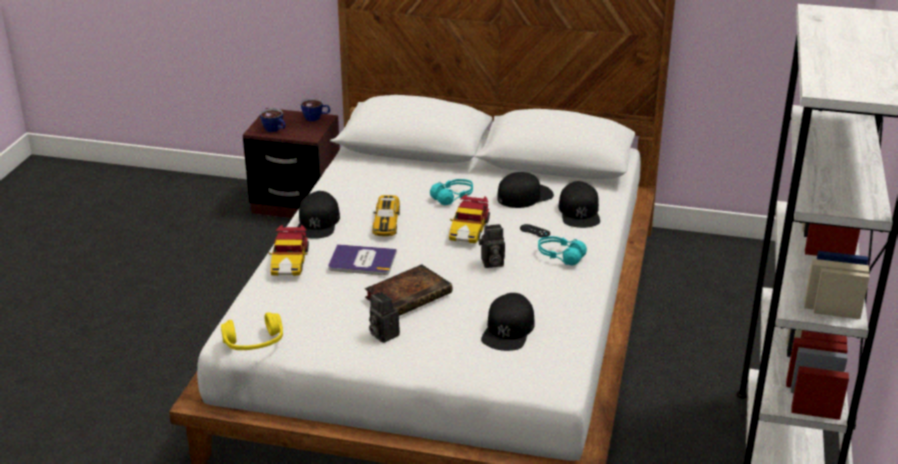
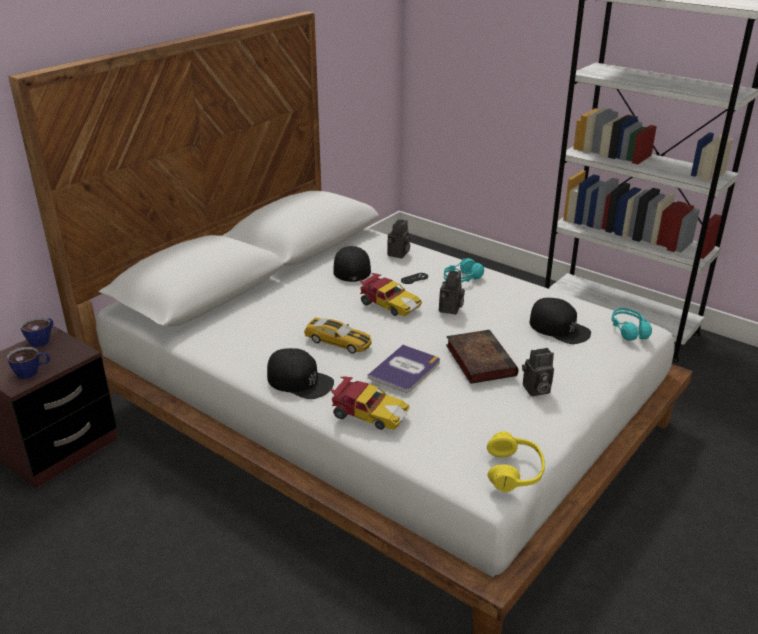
camera: 65 degrees left, 0 degrees up
turquoise headphones [430,179,473,205] -> turquoise headphones moved to [612,307,652,341]
black cap [558,181,600,228] -> camera [387,220,410,258]

